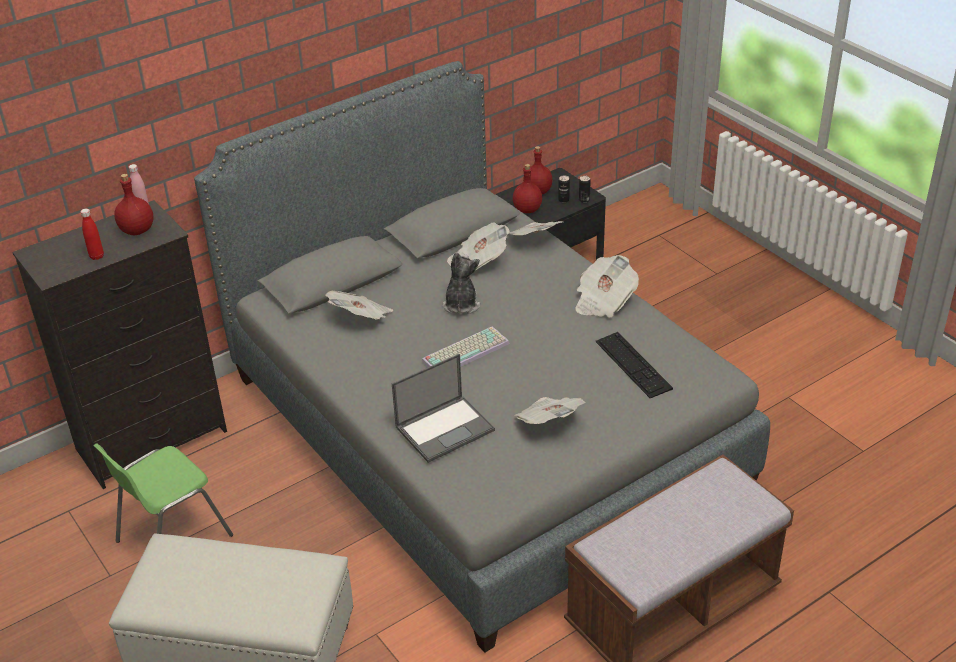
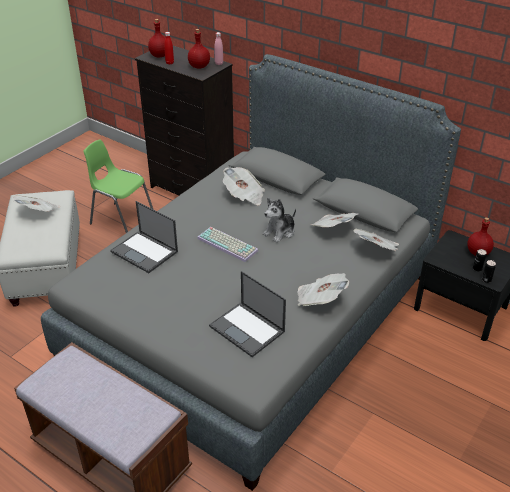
camera: 70 degrees right, 0 degrees up
plush toy [443,252,480,314] -> plush toy turned 150 degrees clockwise [263,197,296,243]
red bottle [513,164,542,213] -> red bottle moved to [148,19,166,57]
newspaper [514,397,586,424] -> newspaper moved to [13,195,60,212]
keyboard [595,332,673,398] -> laptop [209,271,286,357]

